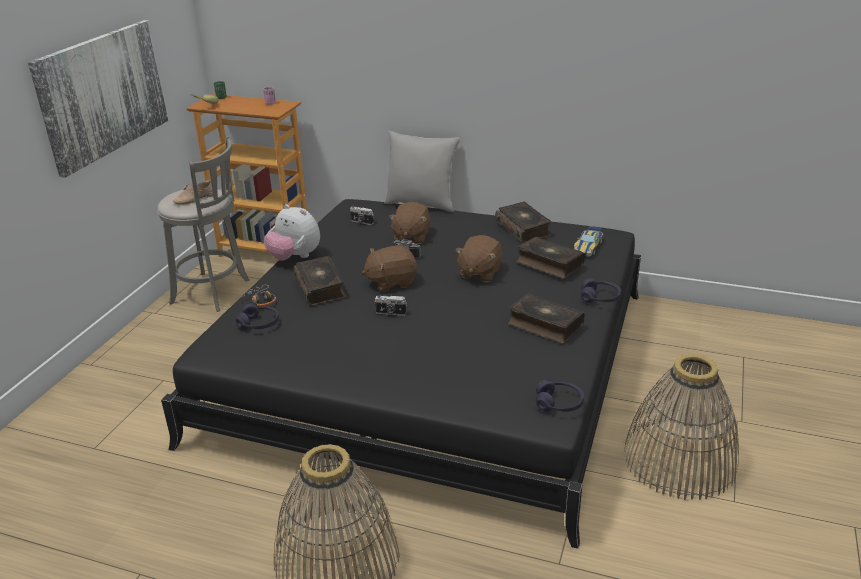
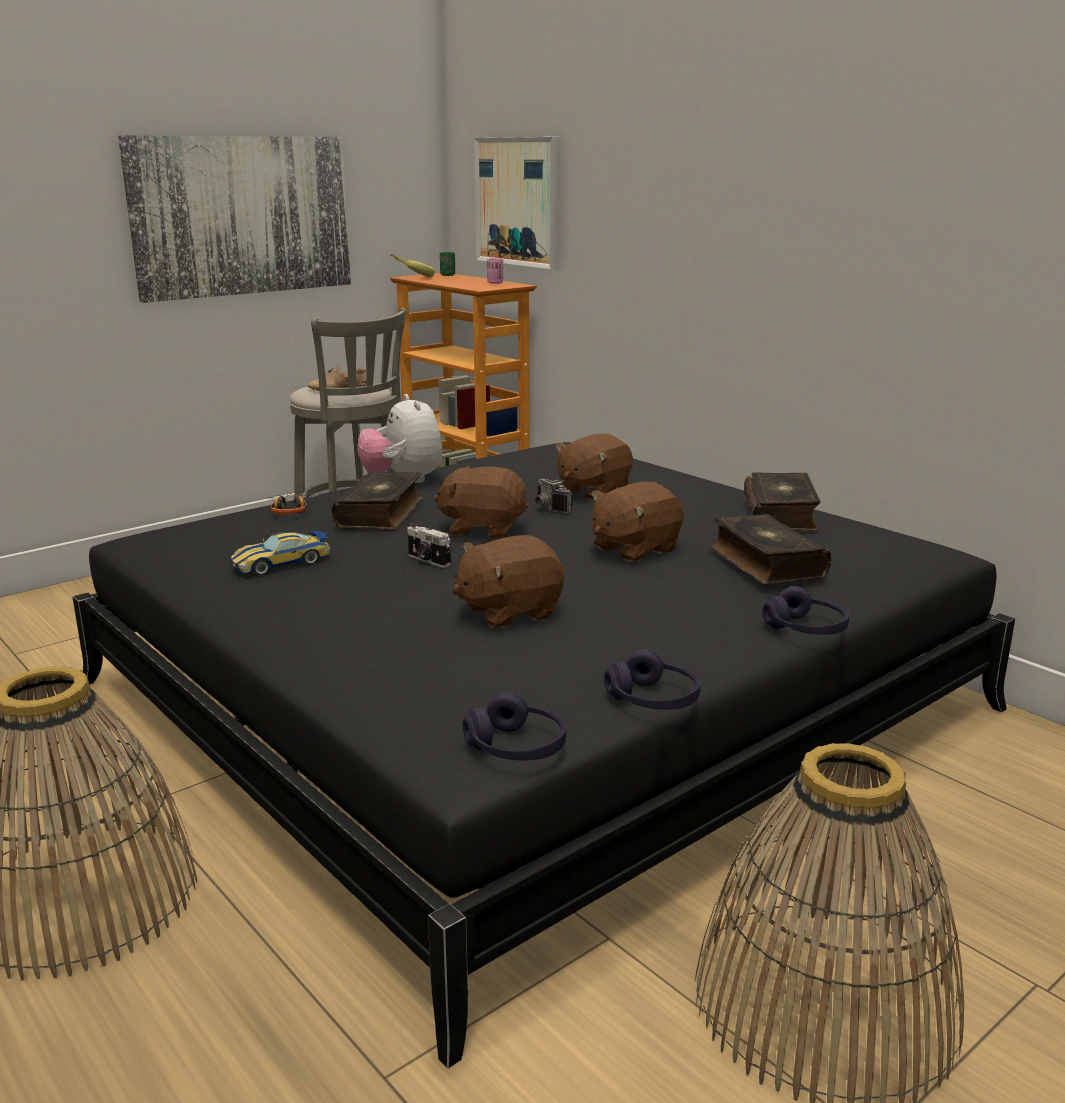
camera: 30 degrees right, 10 degrees down
purple headphones [236,303,279,329] -> purple headphones moved to [604,649,700,710]
camera [350,205,374,225] -> none
grey pillow [384,131,460,212] -> none
book [508,294,585,344] -> none
toy car [574,227,603,257] -> toy car moved to [231,531,331,575]
none -> brown plush toy [452,535,564,628]
none -> picture [474,137,559,269]

